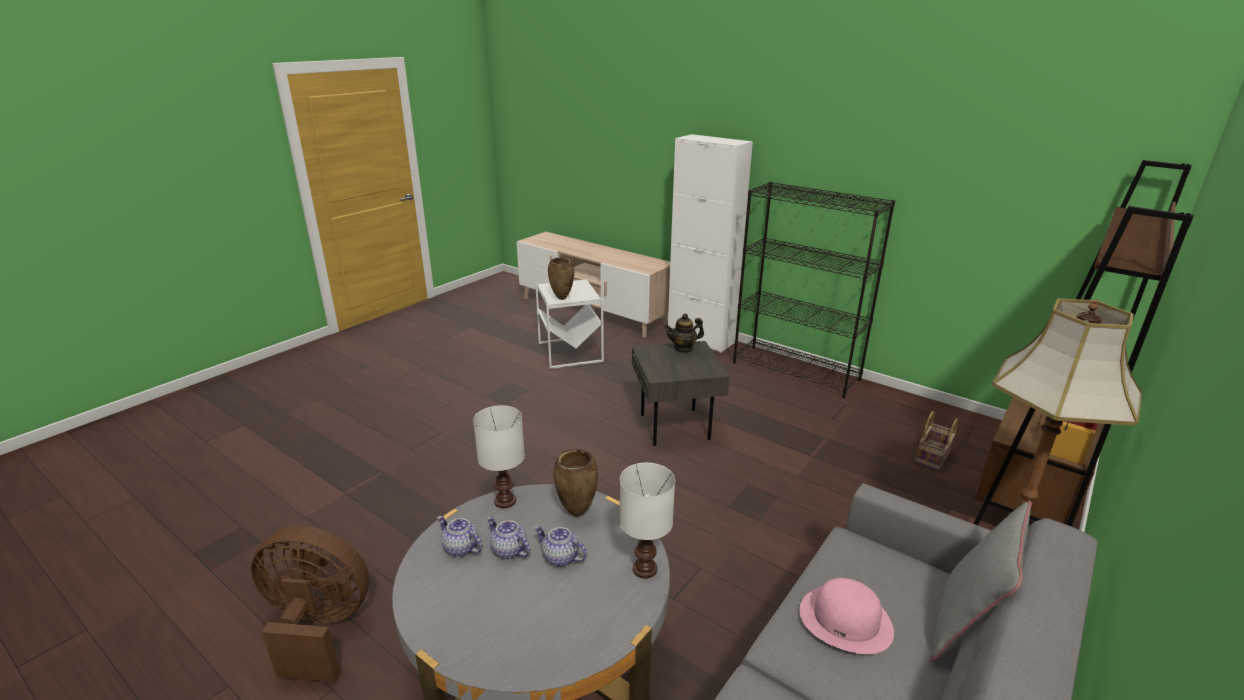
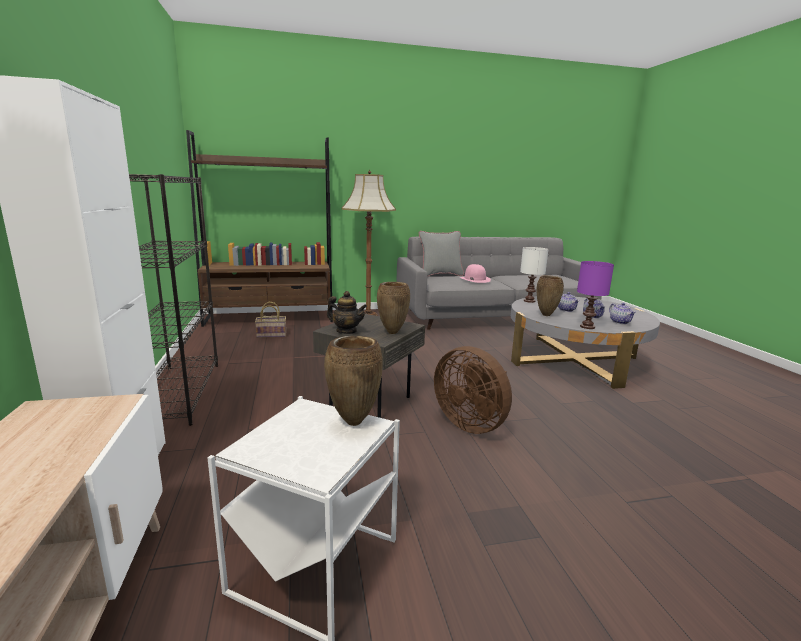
camera: 140 degrees left, 10 degrees down
brown fan [251,526,369,682] -> brown fan moved to [434,346,512,434]
white table lamp [473,405,525,508] -> purple table lamp [577,261,614,329]
none -> brown vase [377,282,410,334]

